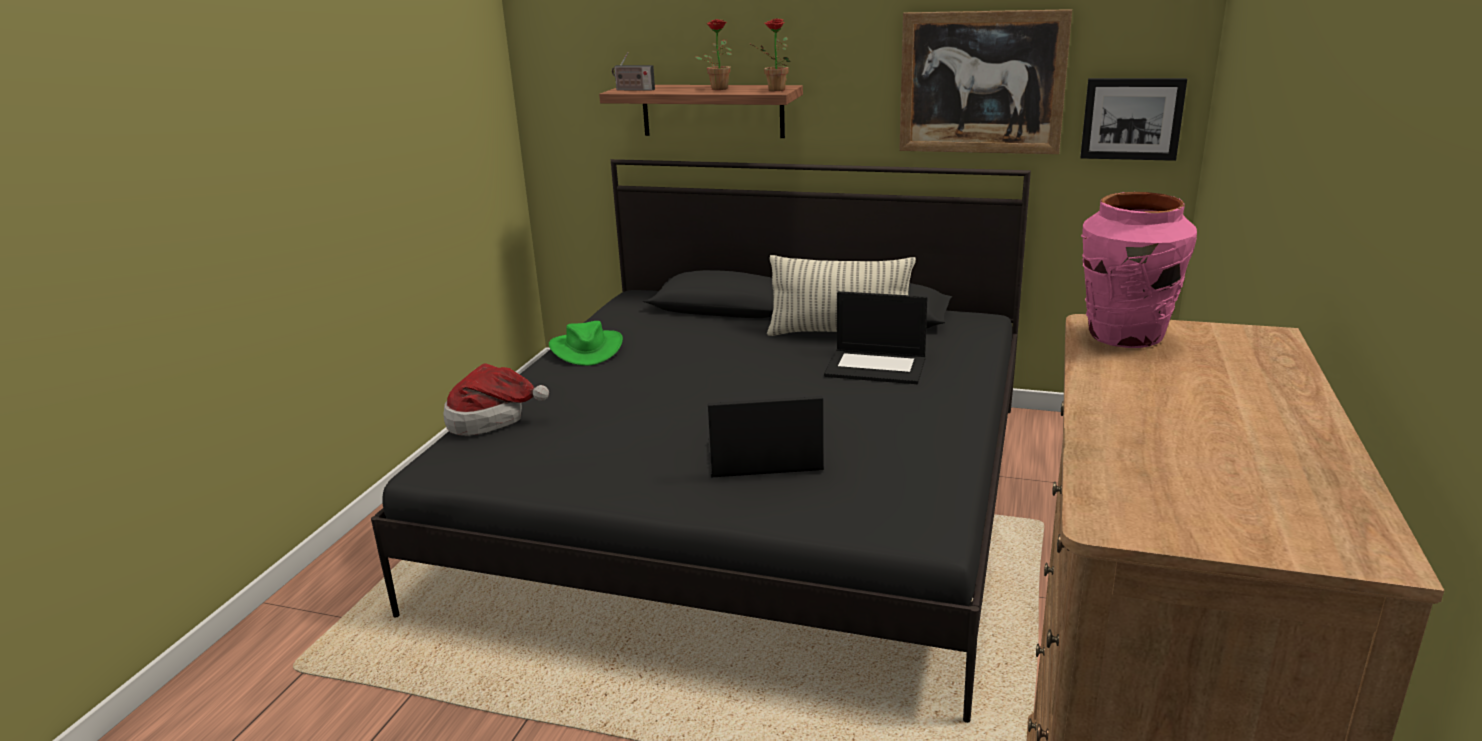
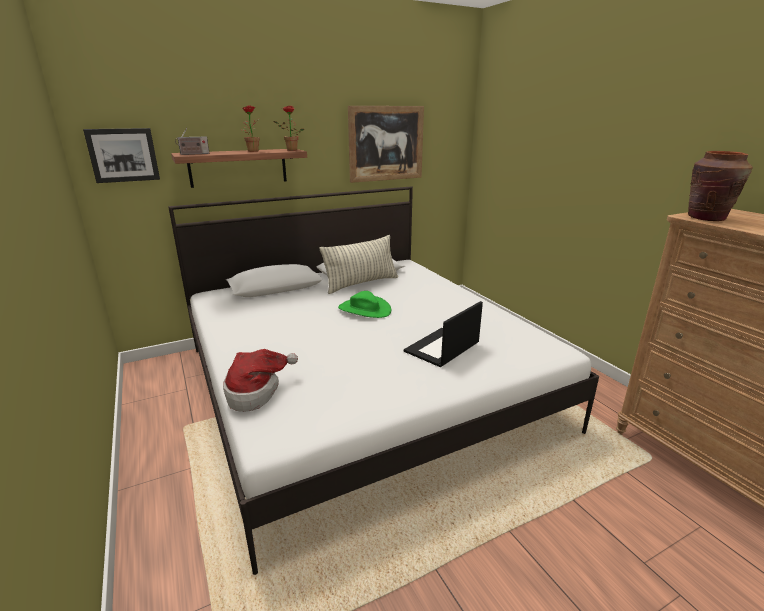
camera: 45 degrees left, 0 degrees up
black bed [371,159,1031,723] -> white bed [168,186,599,575]
green hat [549,321,623,366] -> green hat moved to [338,291,391,318]
laptop [824,291,928,384] -> none
picture [1080,78,1187,161] -> picture moved to [83,128,160,183]
pink vase [1081,192,1197,348] -> brown vase [688,151,753,221]

